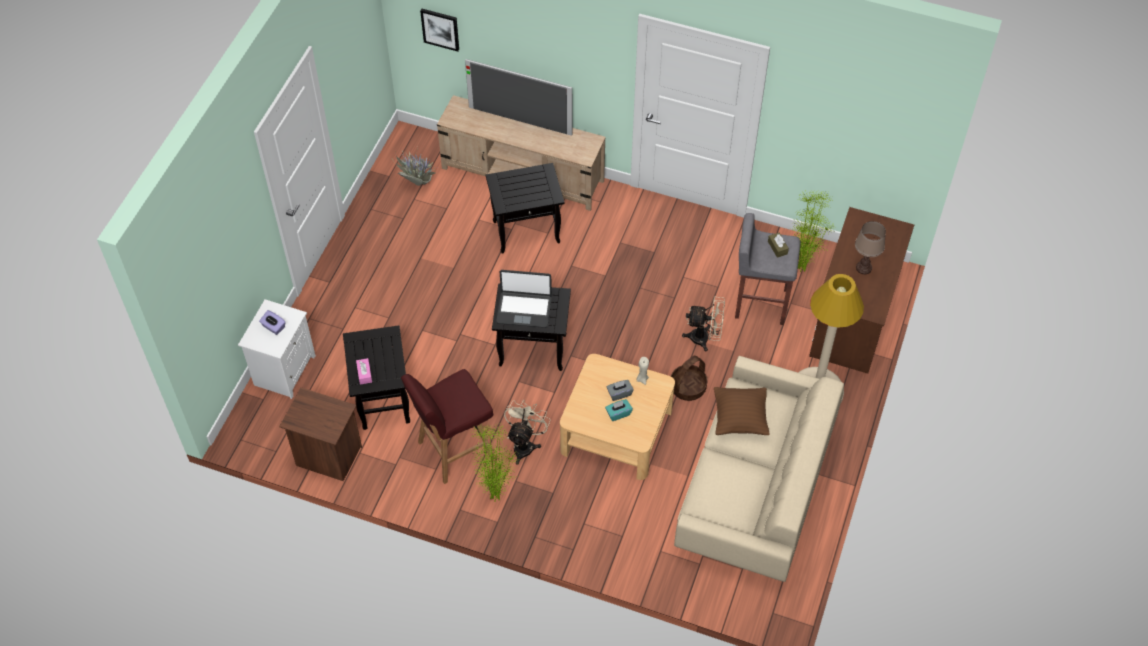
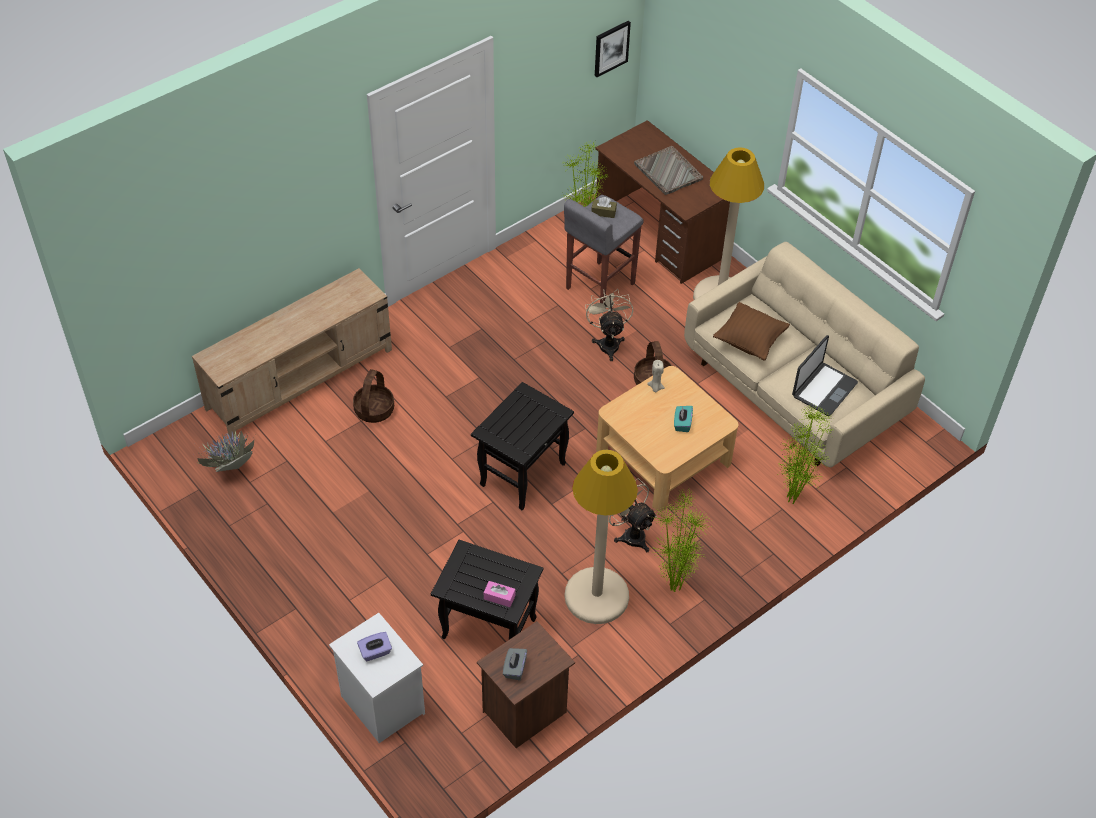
camera: 60 degrees left, 5 degrees down
red stool [401,369,494,484] -> beige floor lamp [564,450,638,624]
picture [420,8,459,51] -> picture moved to [595,21,631,77]
television [465,59,572,136] -> none
black side table [486,163,565,254] -> basket [353,369,394,423]
laptop [496,270,552,328] -> laptop moved to [792,335,858,416]
grey tissue box [607,380,634,401] -> grey tissue box moved to [503,648,527,680]
beige fan [682,296,725,351] -> beige fan turned 45 degrees counterclockwise [585,289,633,361]
brown table lamp [855,221,886,274] -> grey tray [634,146,703,195]
none -> potted plant [777,405,833,504]

